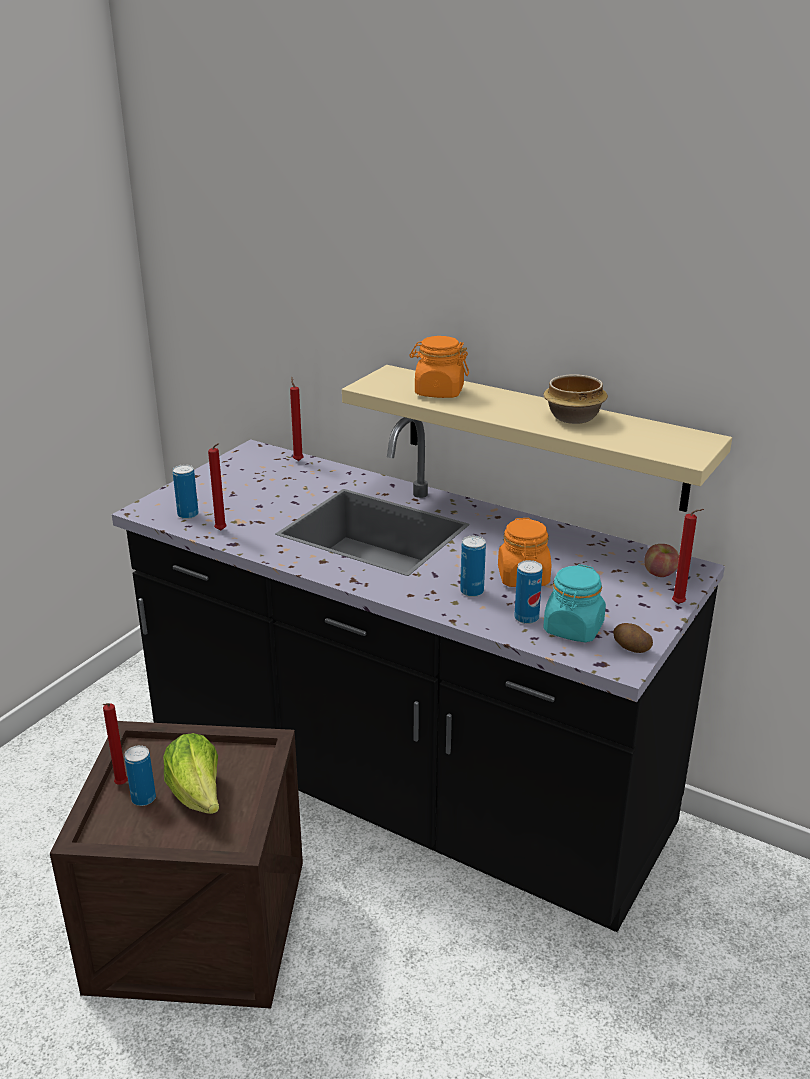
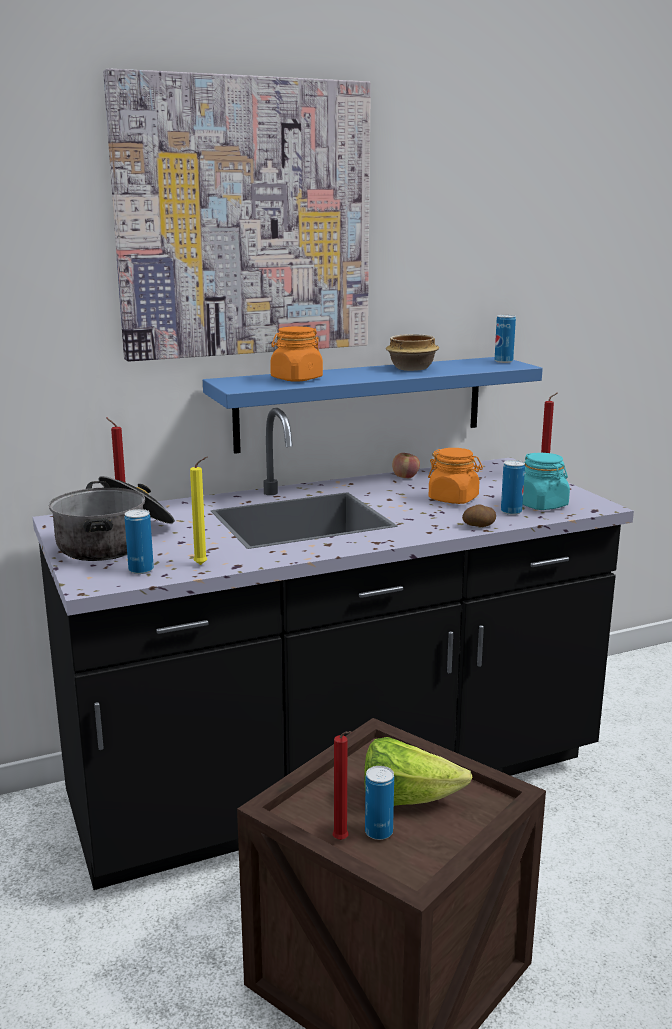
camera: 55 degrees left, 10 degrees down
red candle [208,443,227,530] -> yellow candle [190,457,207,565]
beige shelf [342,365,732,512] -> blue shelf [203,357,543,454]
can [460,536,486,597] -> can moved to [494,315,516,363]
potato [613,623,653,653] -> potato moved to [462,504,496,527]
apple [644,544,679,577] -> apple moved to [392,453,420,478]
none -> cooking pot [49,476,175,561]
none -> picture [103,68,371,362]

